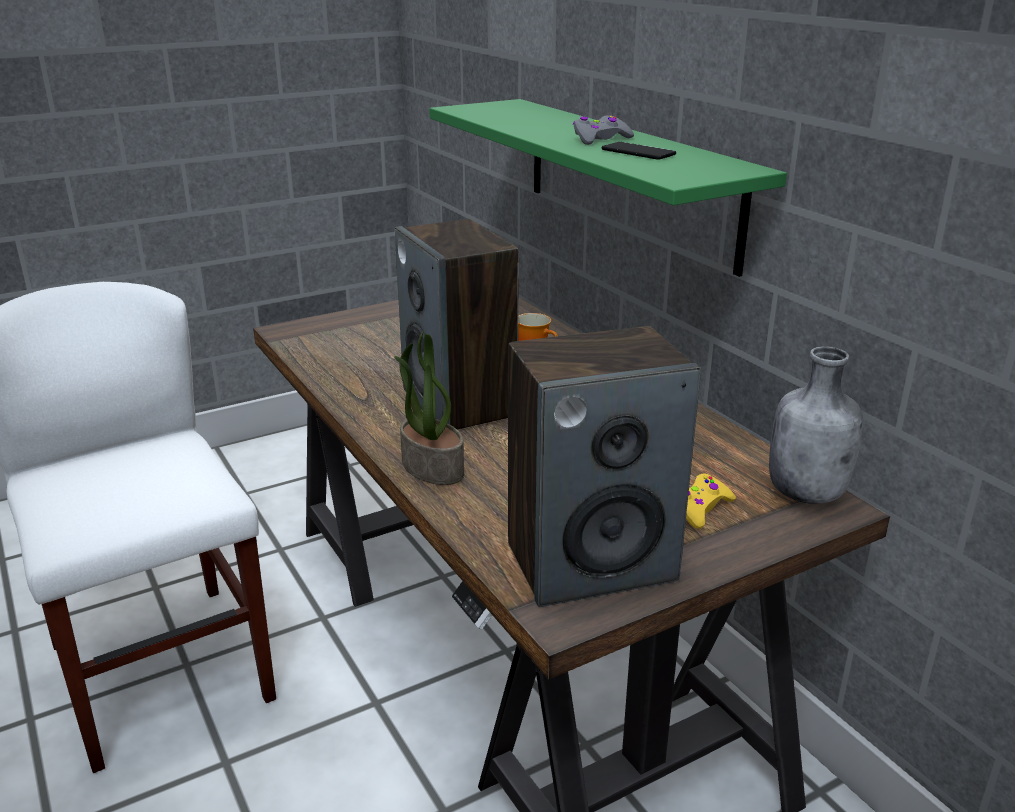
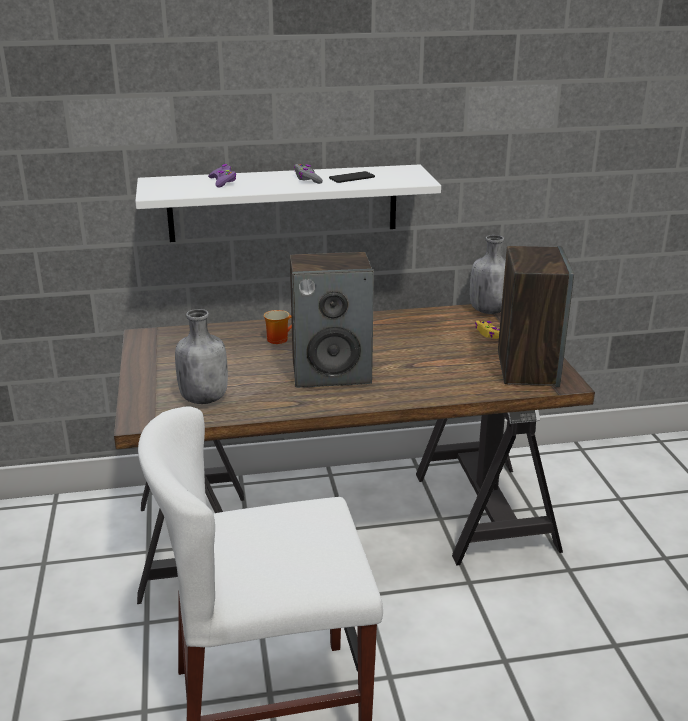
camera: 70 degrees left, 0 degrees up
potted plant [394,331,464,485] -> none
green shelf [429,99,787,277] -> white shelf [135,164,441,242]
none -> grey bottle [175,309,228,404]
none -> purple game controller [208,164,236,187]

